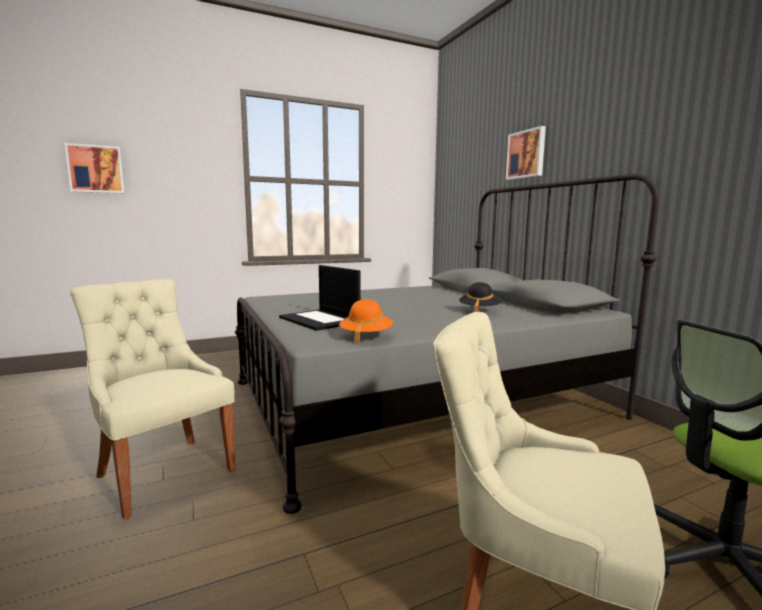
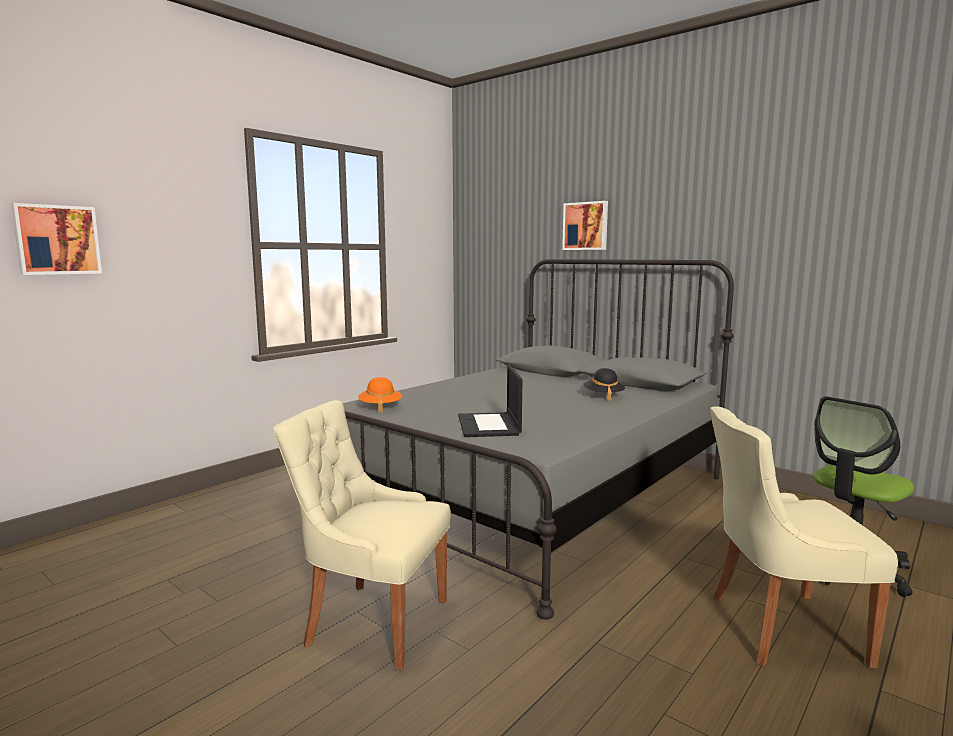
camera: 25 degrees left, 0 degrees up
laptop [279,265,361,331] -> laptop turned 60 degrees clockwise [458,365,523,437]
orange hat [339,299,393,344] -> orange hat moved to [358,377,402,413]

